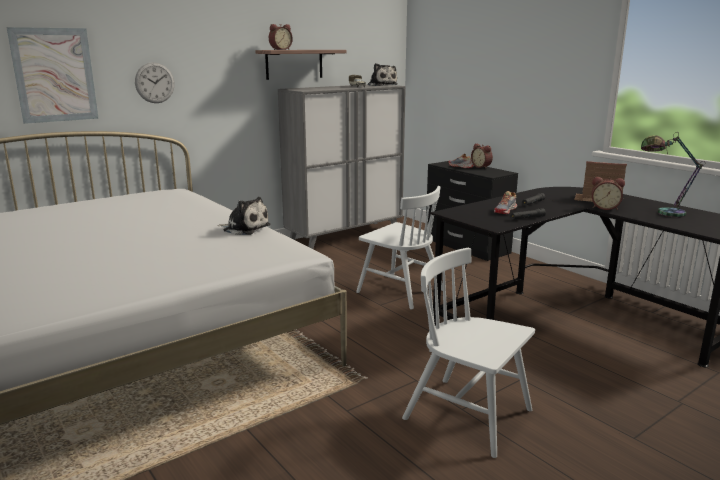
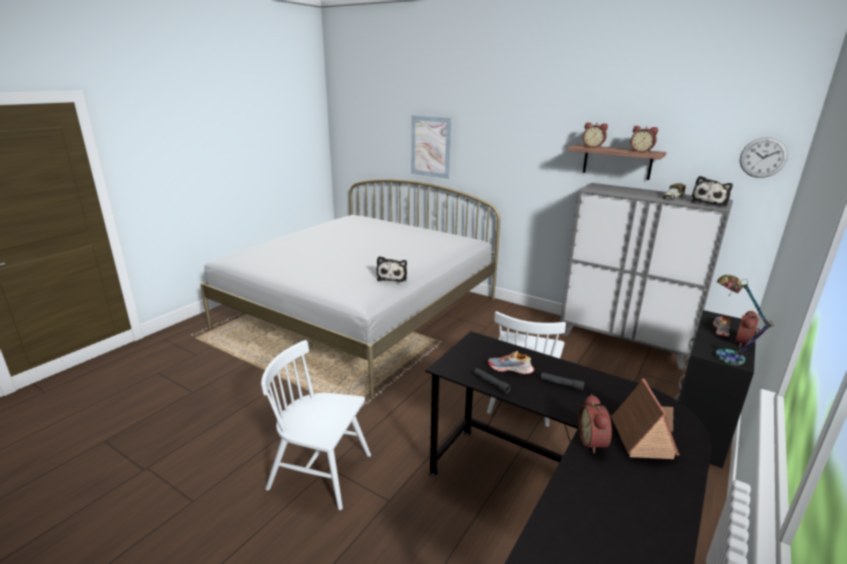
camera: 70 degrees right, 5 degrees up
wall clock [135,62,175,103] -> wall clock moved to [740,137,788,178]
white chair [402,248,535,458] -> white chair turned 90 degrees counterclockwise [261,340,371,510]
table lamp [641,132,705,218] -> table lamp moved to [715,275,774,365]
none -> alarm clock [631,126,658,153]

